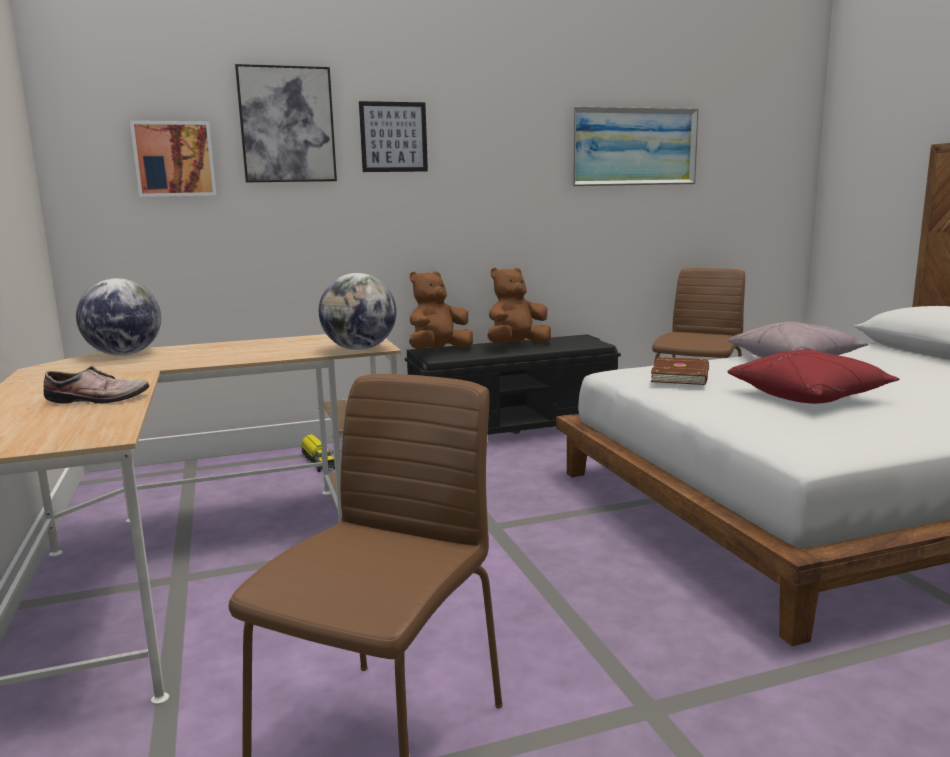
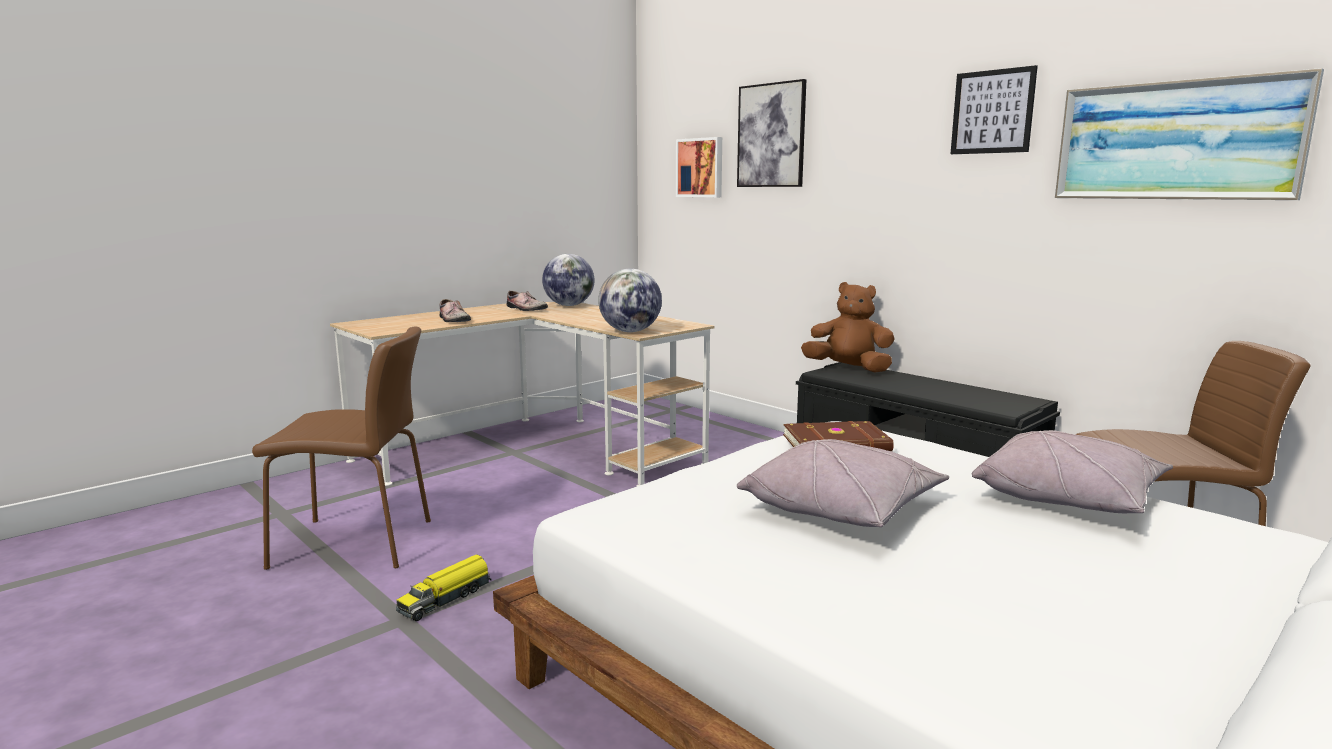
camera: 65 degrees right, 0 degrees up
toy truck [301,434,335,472] -> toy truck moved to [396,554,492,621]
picture [359,101,428,172] -> picture moved to [951,65,1038,154]
brown plush toy [487,268,551,343] -> none
red pillow [727,349,899,404] -> purple pillow [737,439,949,527]
none -> shoe [507,291,548,311]

